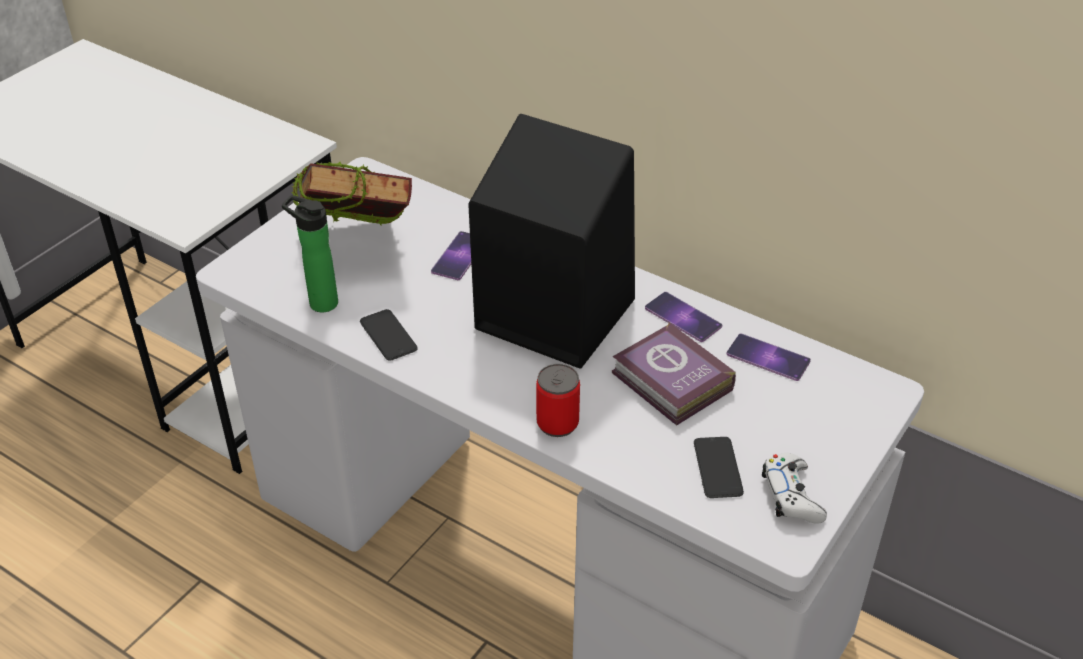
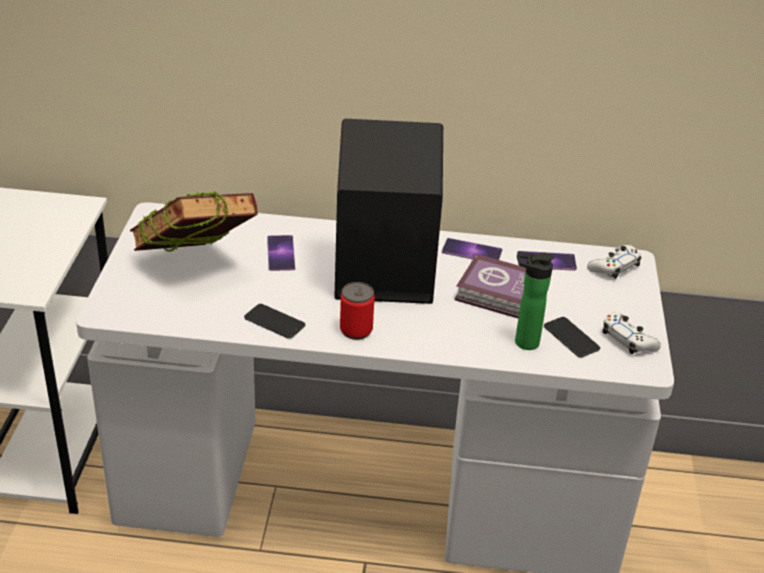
camera: 30 degrees left, 5 degrees down
bottle [282,195,338,313] -> bottle moved to [515,252,555,350]
can [536,364,580,437] -> can moved to [340,282,375,340]
none -> white game controller [587,245,641,279]

